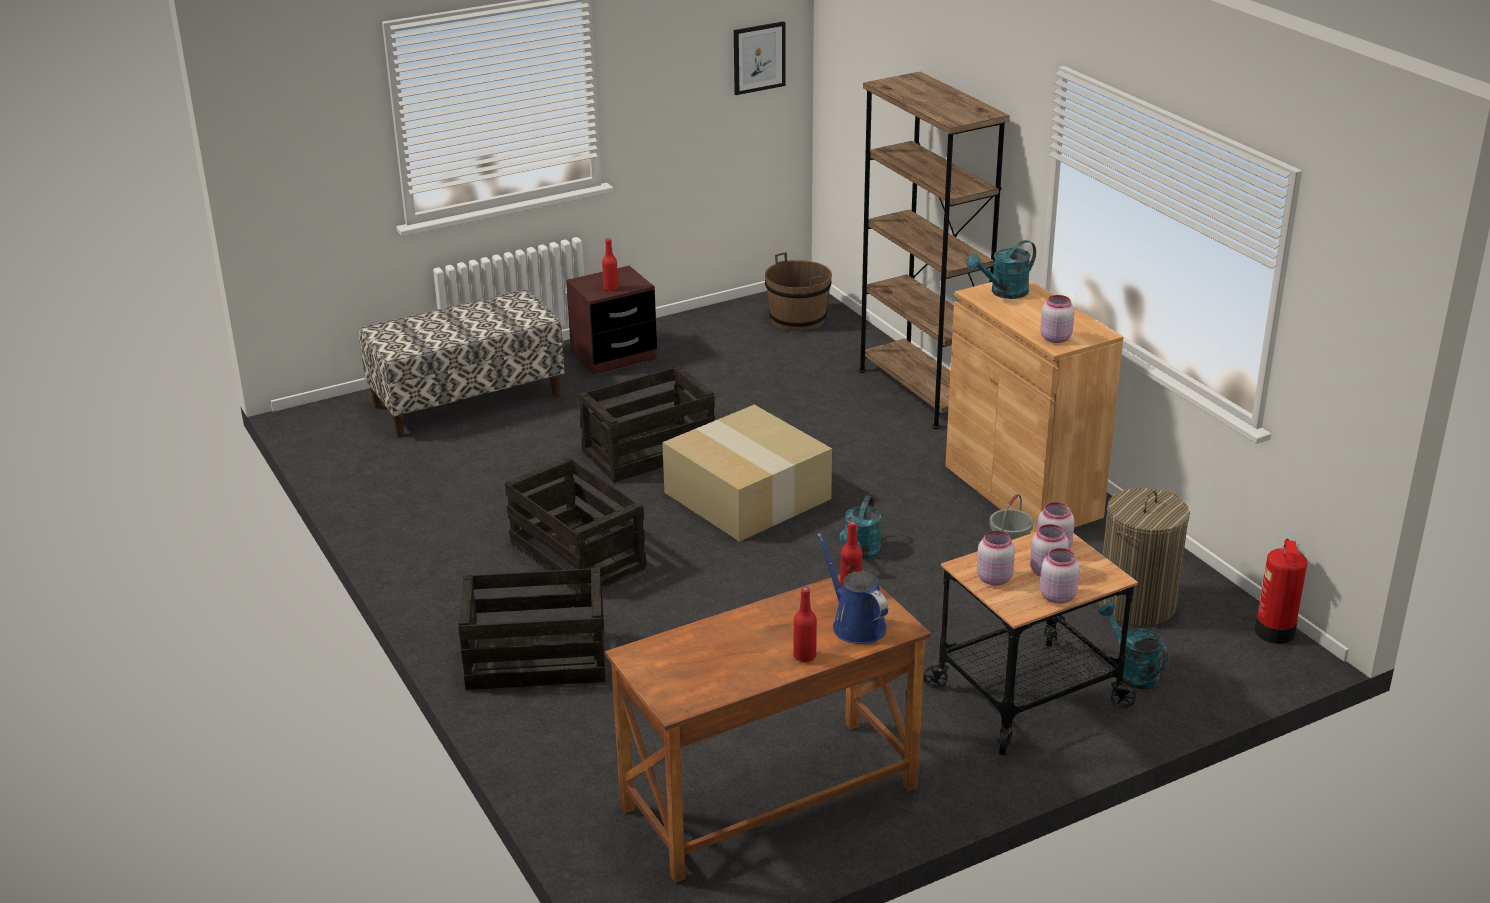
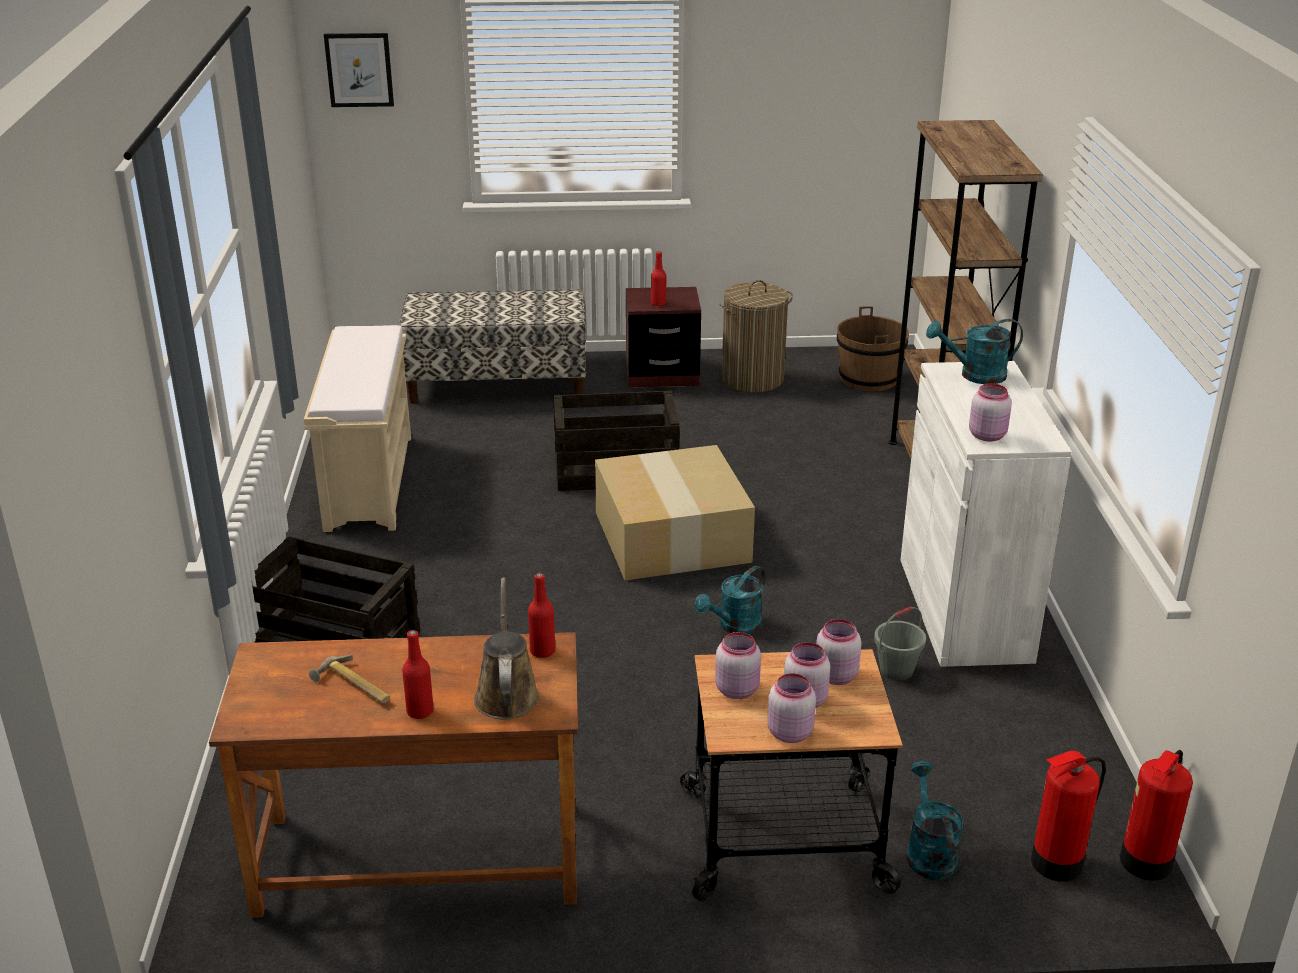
camera: 25 degrees right, 0 degrees up
crate [505,456,646,593] -> none
picture [734,21,785,95] -> picture moved to [324,33,394,107]
blue watering can [817,533,888,644] -> brown watering can [474,577,540,719]
brown cabinet [945,280,1123,533] -> white cabinet [900,361,1072,667]
laundry basket [1099,488,1190,626] -> laundry basket moved to [719,280,793,393]
none -> beige bench [304,325,411,532]
none -> hammer [309,654,390,704]
none -> fire extinguisher [1031,750,1106,882]

